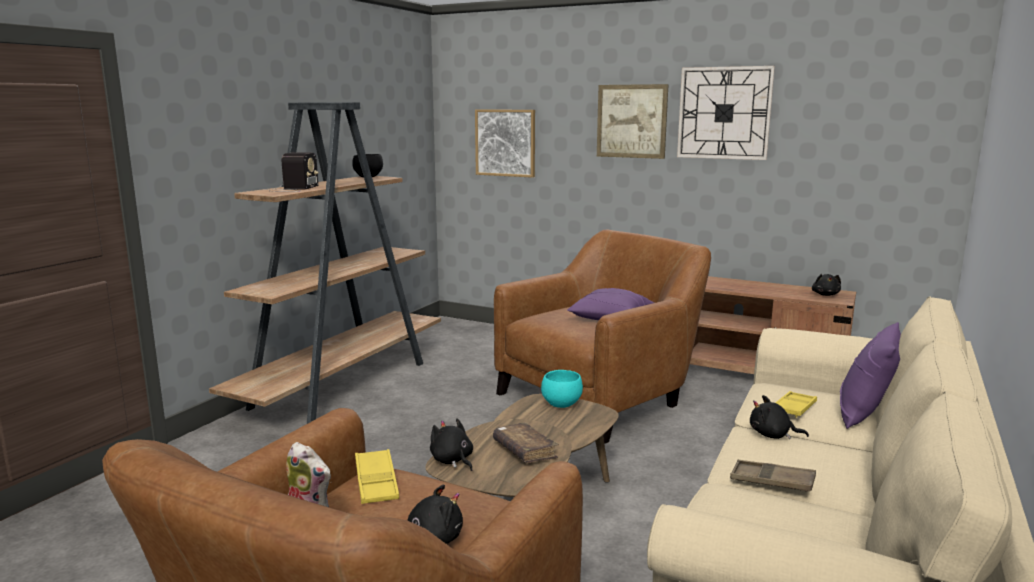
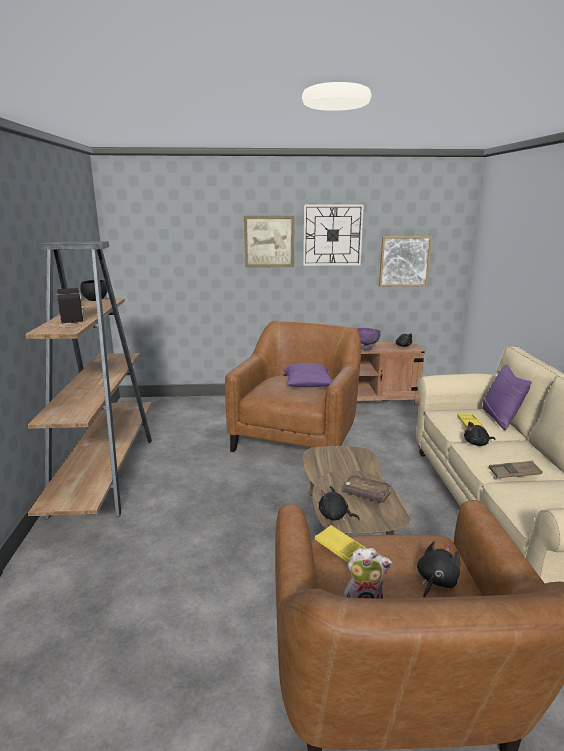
camera: 30 degrees left, 5 degrees up
picture [475,109,535,178] -> picture moved to [379,236,432,286]
turquoise bowl [541,370,583,408] -> none
none -> purple bowl [358,328,381,350]

